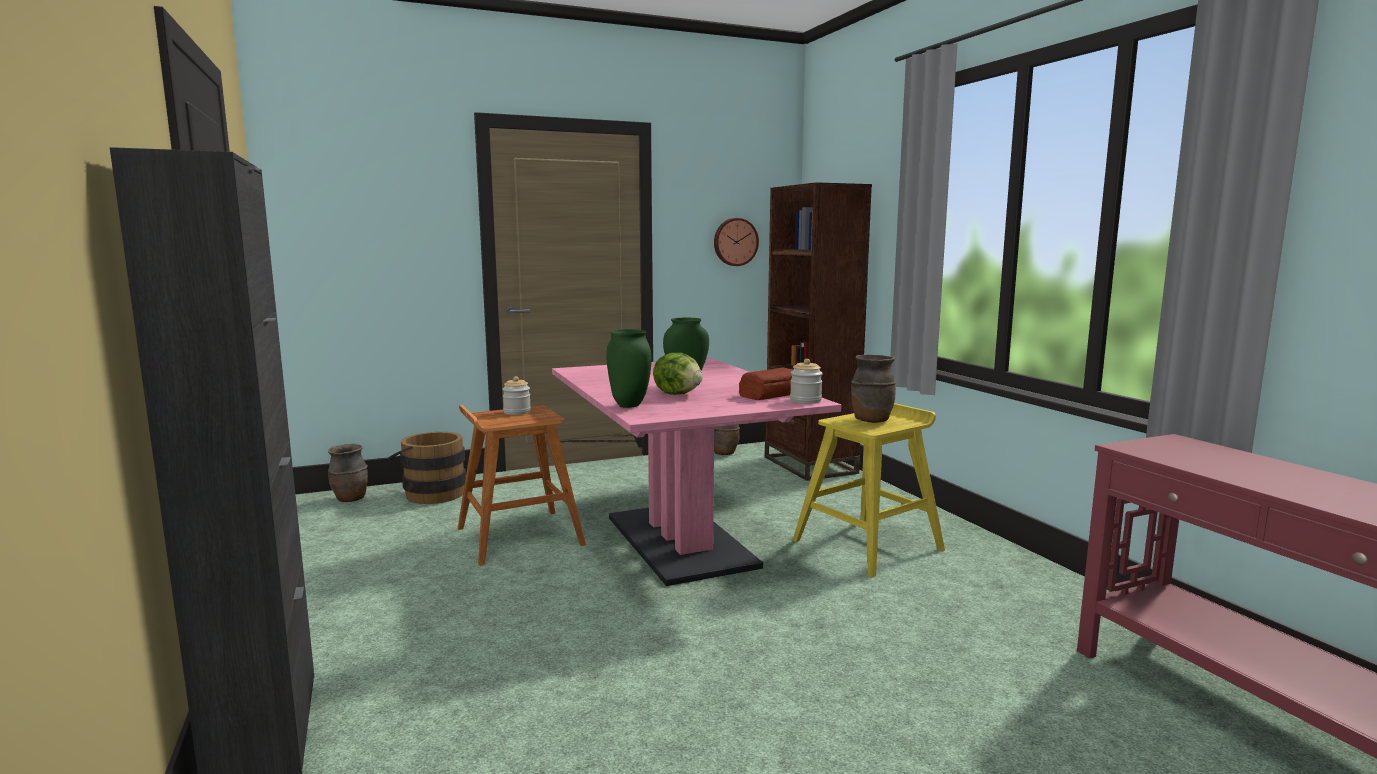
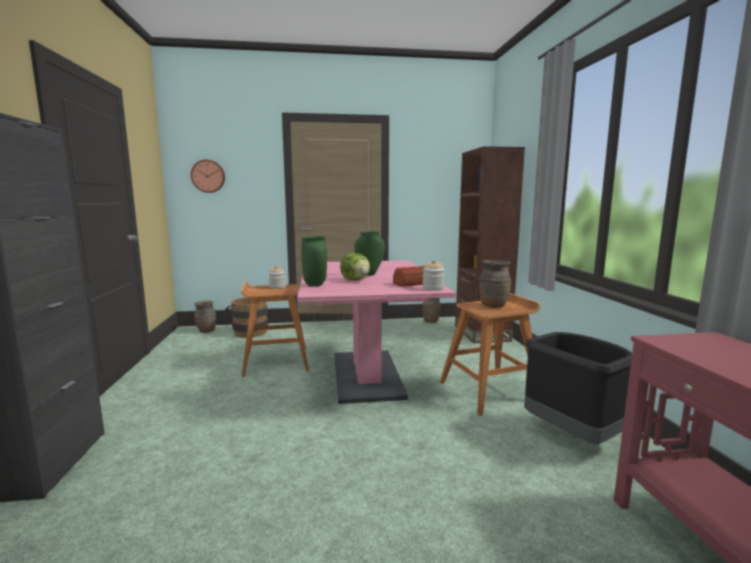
camera: 15 degrees right, 0 degrees up
wall clock [714,218,759,266] -> wall clock moved to [191,160,225,193]
yellow stool [792,403,945,578] -> brown stool [440,293,541,416]
none -> black trash can [524,332,632,445]

